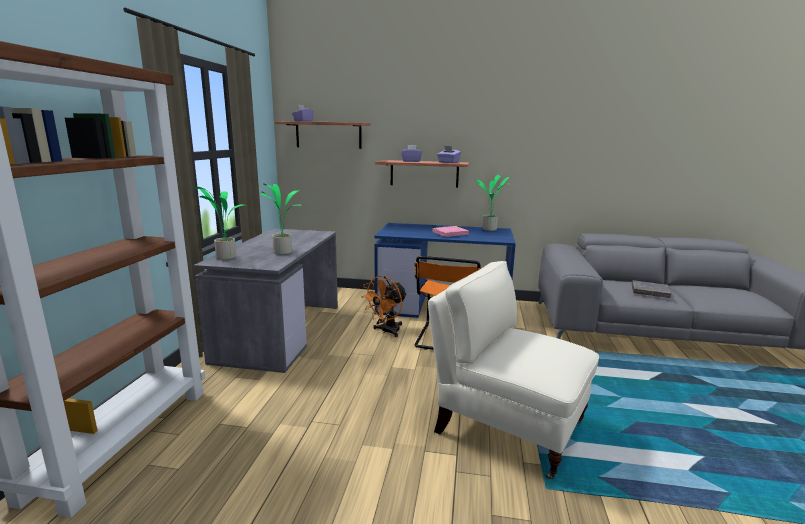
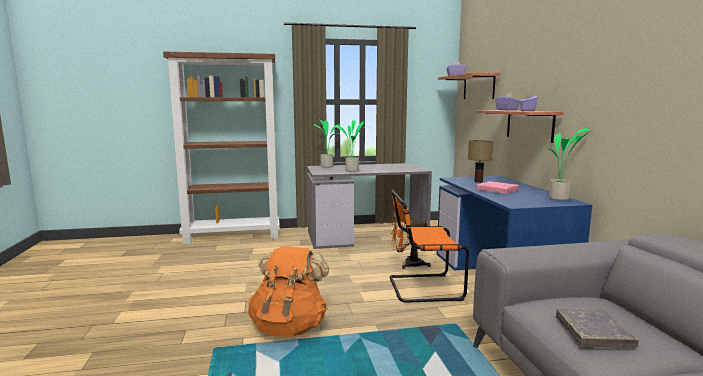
camera: 70 degrees right, 5 degrees down
beige armchair [428,261,599,479] -> orange backpack [248,246,329,337]
none -> table lamp [468,140,493,183]

